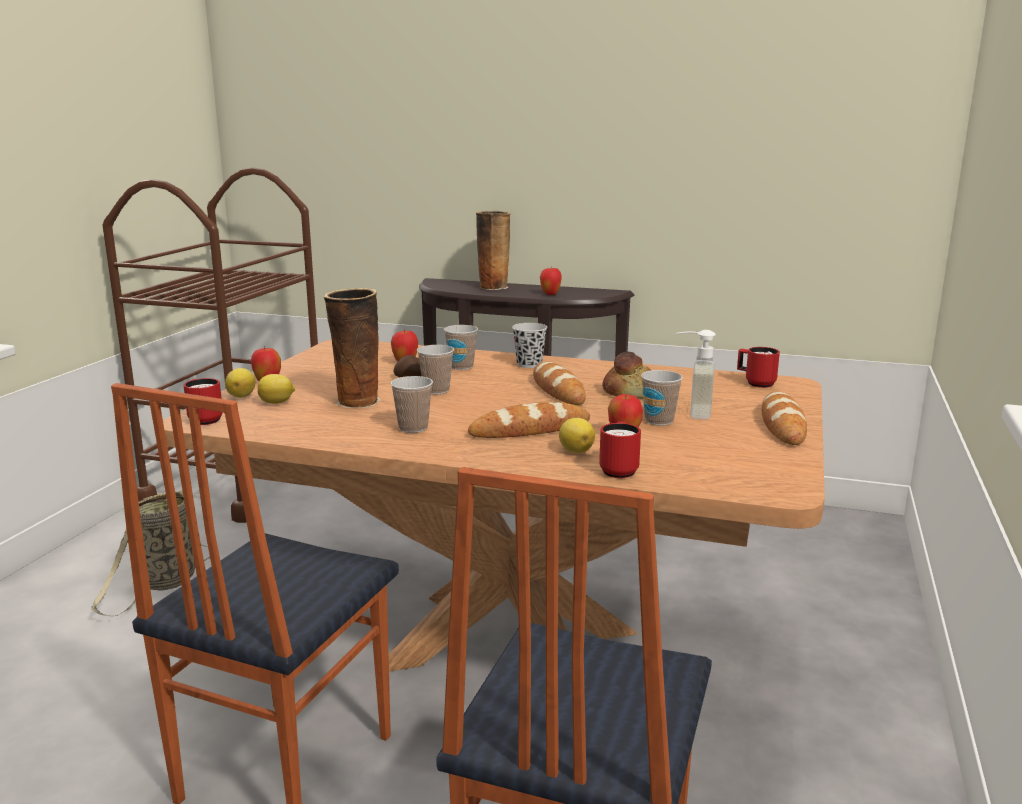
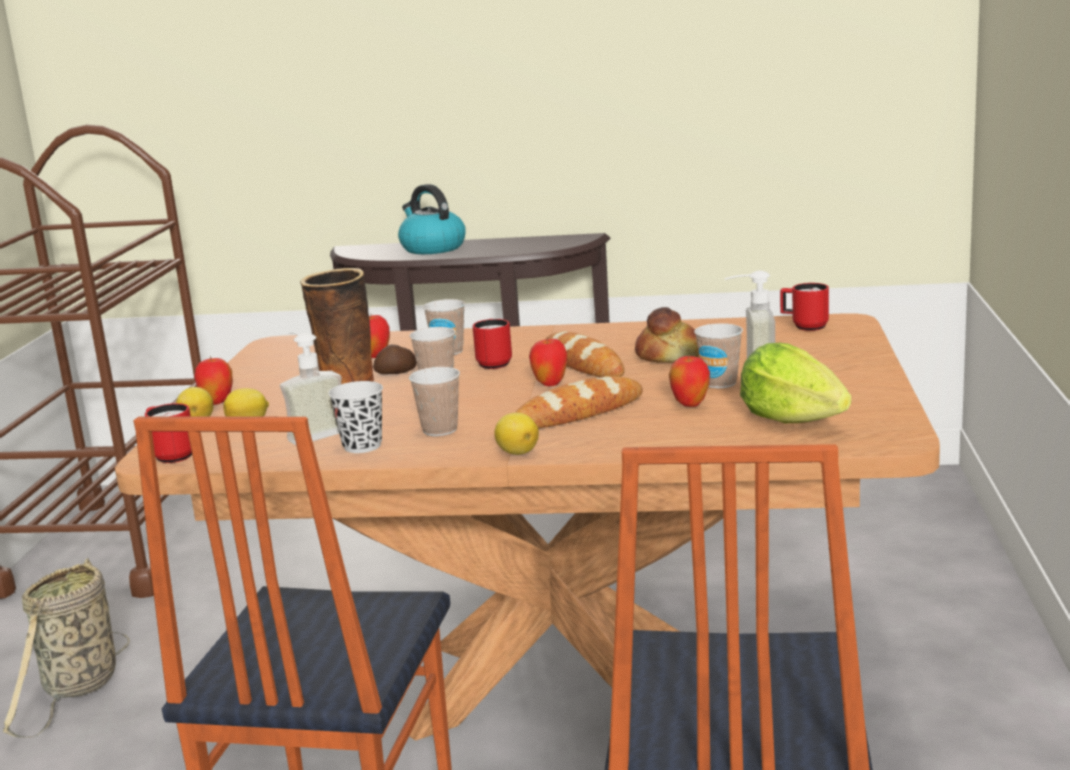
camera: 10 degrees left, 0 degrees up
vase [476,211,511,290] -> kettle [398,184,466,254]
black cup [512,323,547,368] -> black cup moved to [328,381,383,453]
apple [540,268,562,295] -> apple moved to [529,337,567,386]
lemon [559,418,595,453] -> lemon moved to [494,413,539,455]
red mug [599,422,641,478] -> red mug moved to [473,319,512,369]
bread [762,391,807,445] -> none
none -> soap dispenser [280,332,342,445]
none -> lettuce [740,343,851,423]

